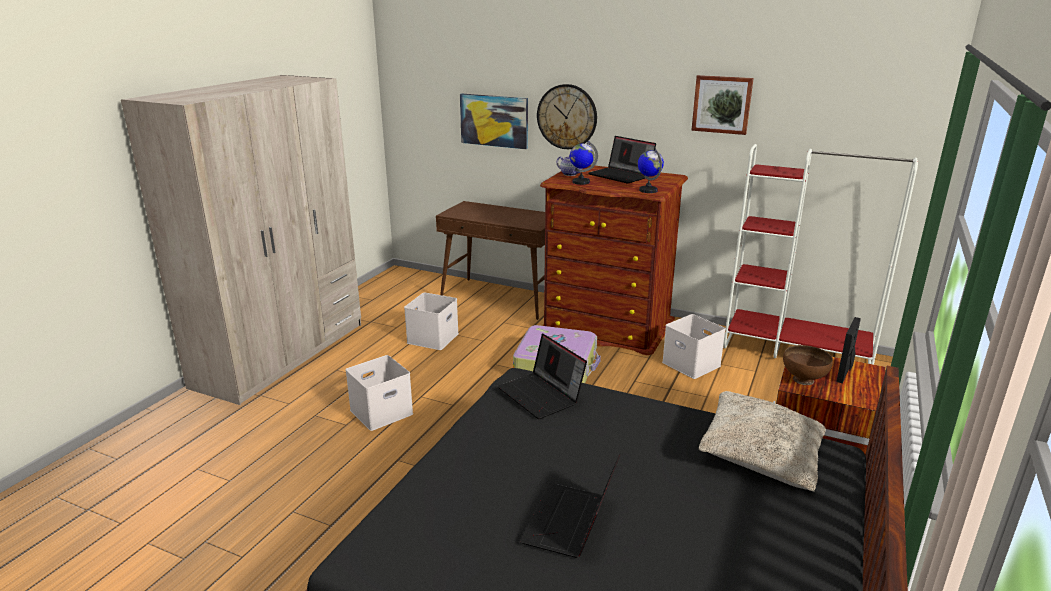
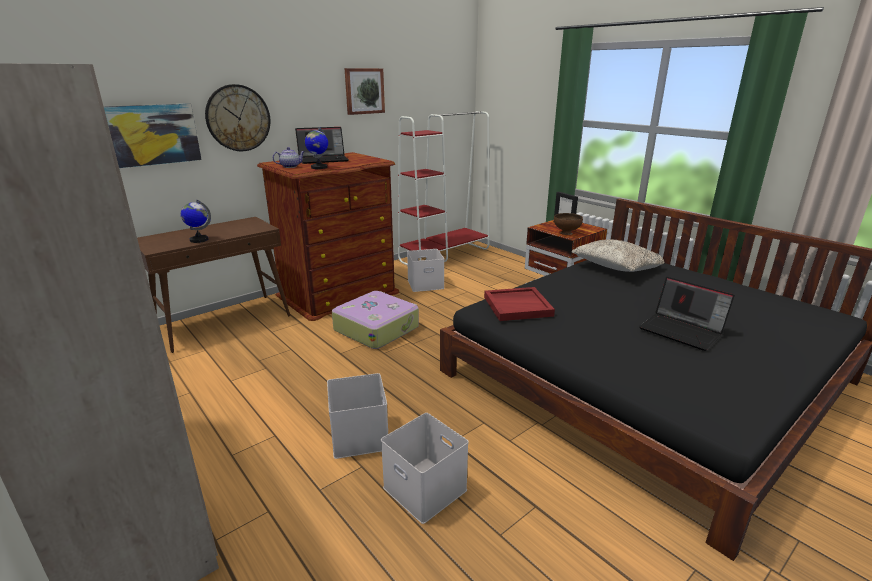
camera: 65 degrees left, 0 degrees up
white storage box [404,292,459,350] -> white storage box moved to [381,413,469,524]
laptop [498,333,587,419] -> red tray [484,287,555,321]
globe [638,149,664,193] -> globe moved to [181,200,211,243]

